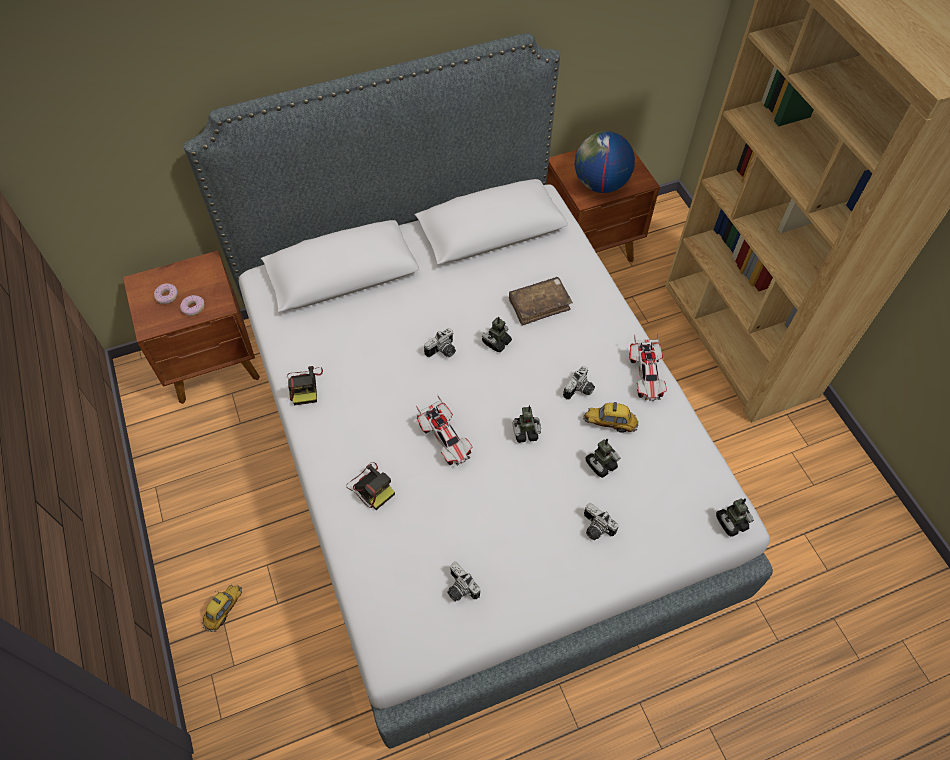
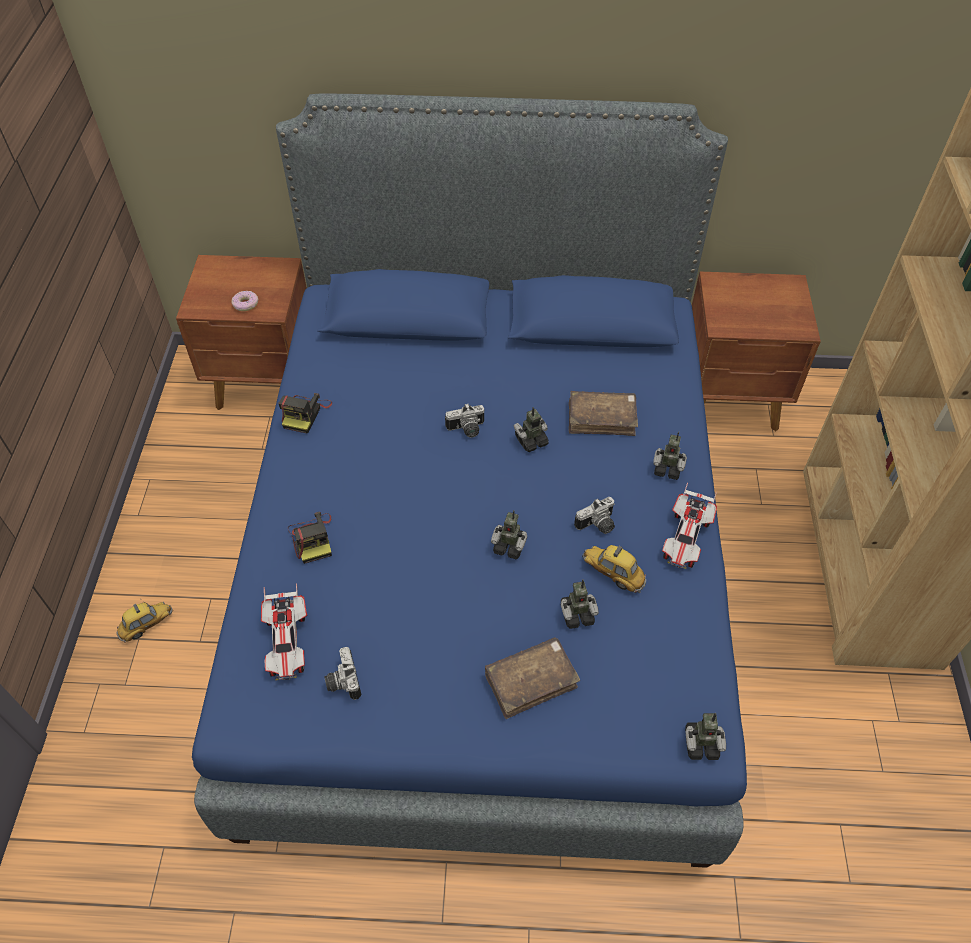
camera: 25 degrees right, 5 degrees down
donut [154,283,178,304] -> none
grey bed [184,33,773,749] -> blue bed [192,94,747,868]
toy car [416,395,473,466] -> toy car moved to [261,583,307,680]
globe [574,131,635,193] -> none
camera [584,503,619,540] -> brown book [485,637,580,719]
none -> toy robot [653,431,687,480]

